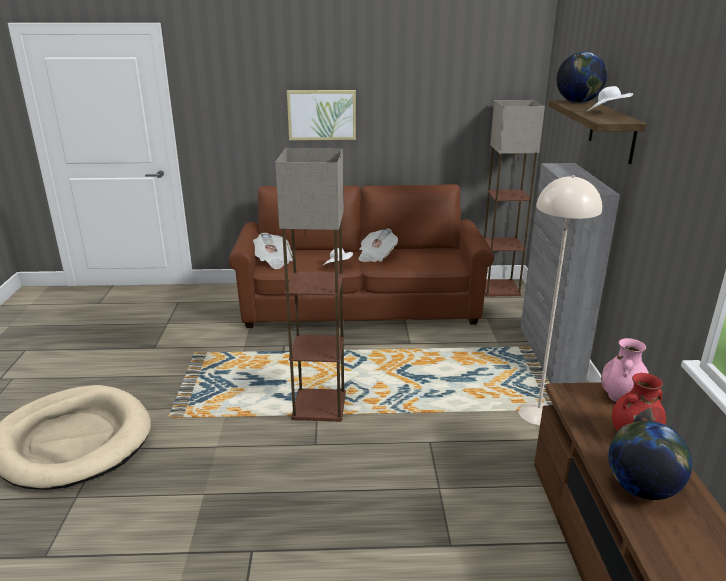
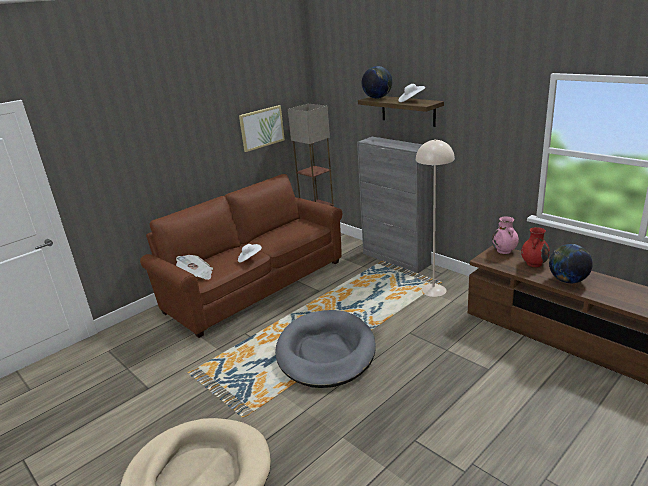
camera: 40 degrees left, 0 degrees up
floor lamp [275,148,346,422] -> grey dog bed [275,310,376,388]
picture [287,90,356,140] -> picture moved to [239,105,285,152]
newspaper [358,229,398,262] -> none

